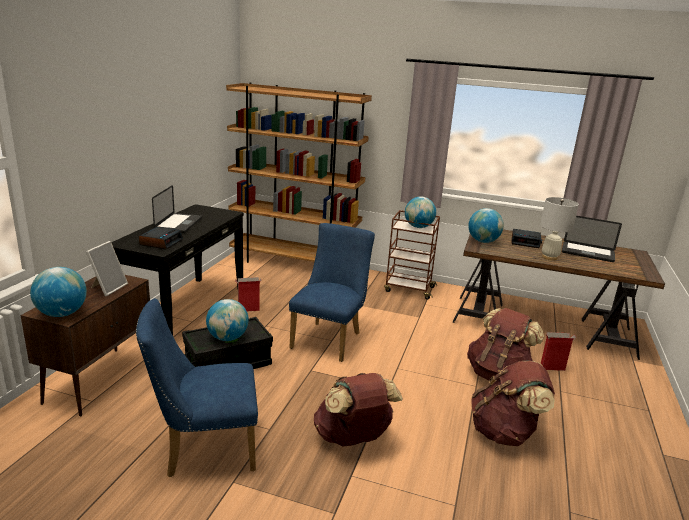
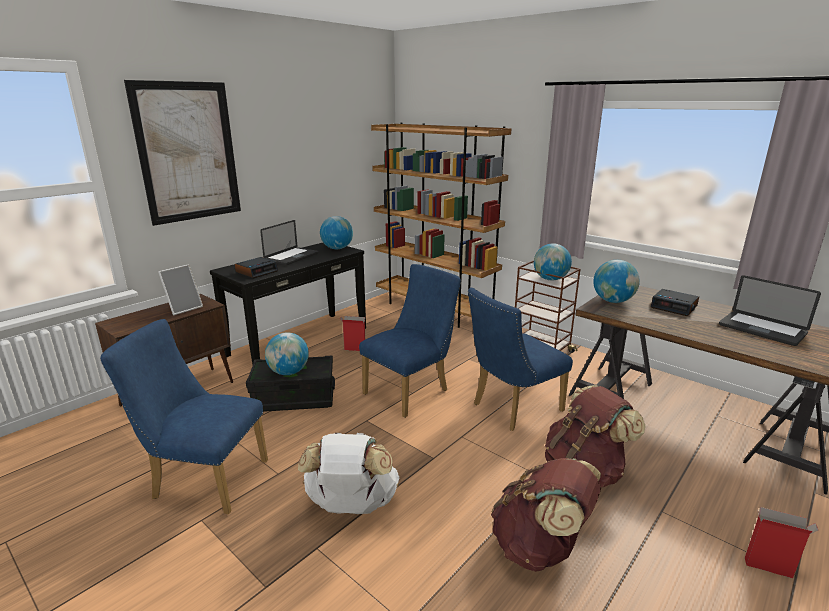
camera: 25 degrees right, 0 degrees up
globe [30,267,87,317] -> globe moved to [320,216,353,249]
brown backpack [314,373,403,447] -> white backpack [298,432,399,514]
white table lamp [540,197,579,260] -> none
cardboard box [541,332,577,371] -> cardboard box moved to [745,507,819,578]
none -> picture [124,80,241,226]
none -> blue chair [468,288,573,431]

